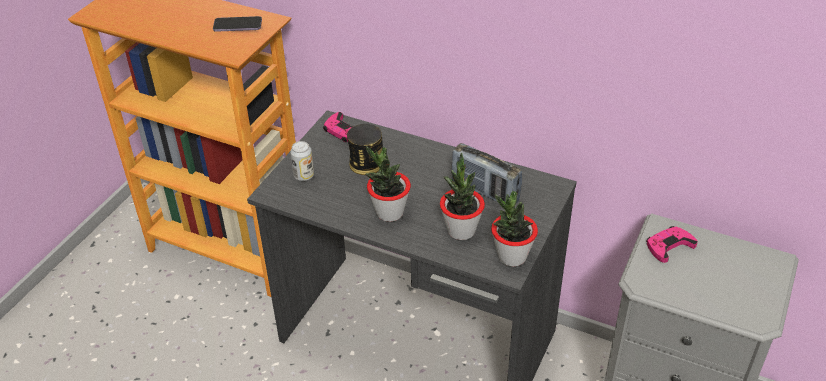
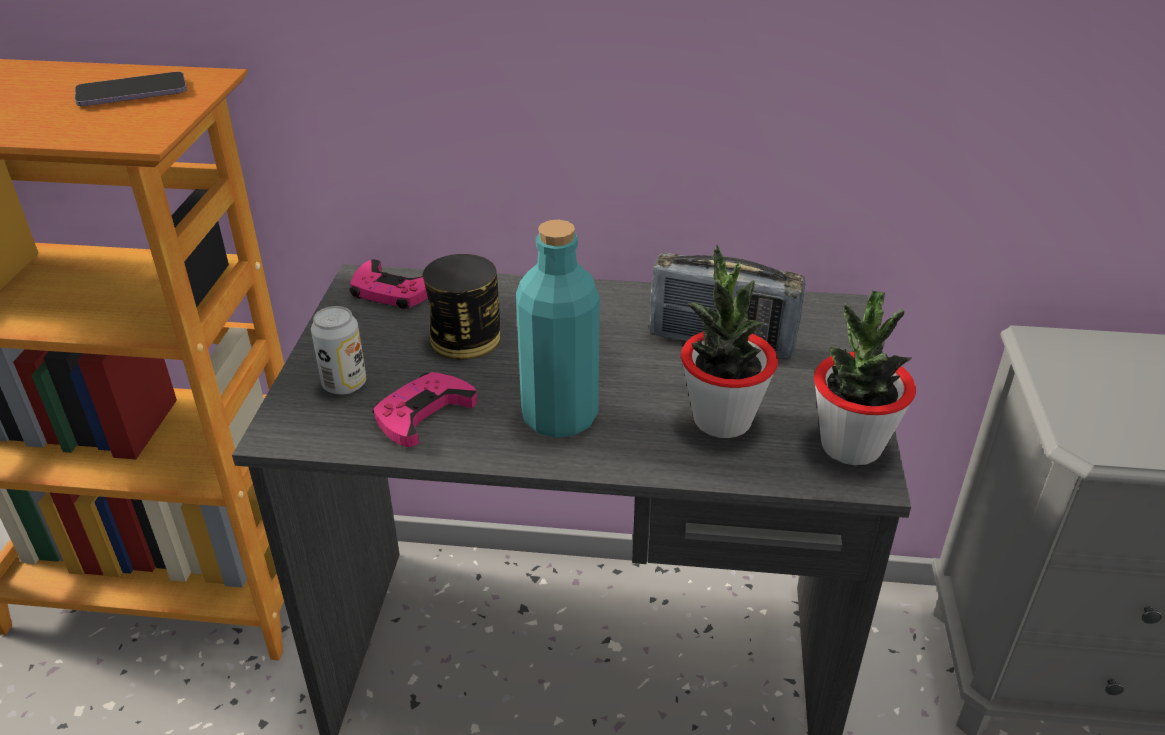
camera: 20 degrees left, 5 degrees down
potted plant [365,146,411,222] -> turquoise bottle [516,220,600,438]
pink game controller [646,226,698,263] -> pink game controller moved to [372,372,477,447]

